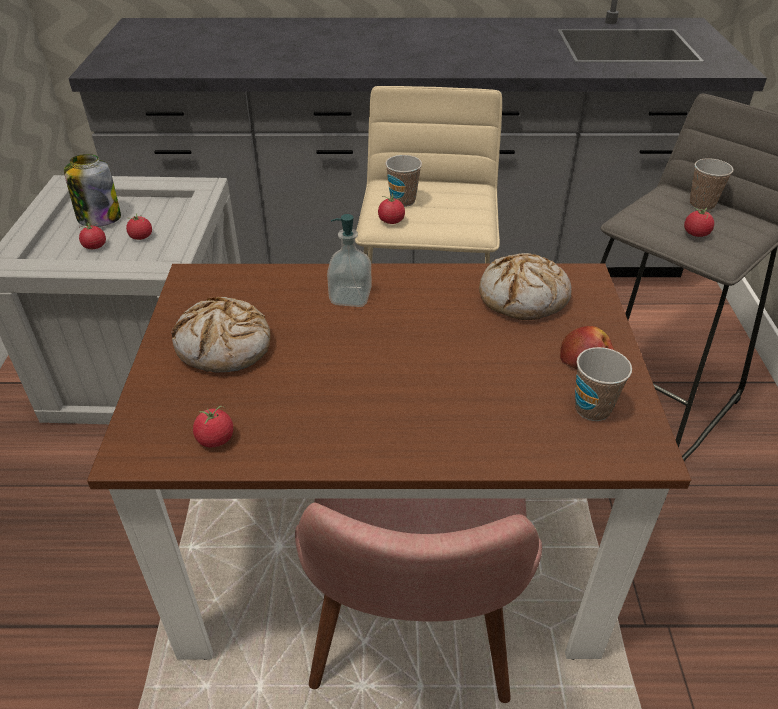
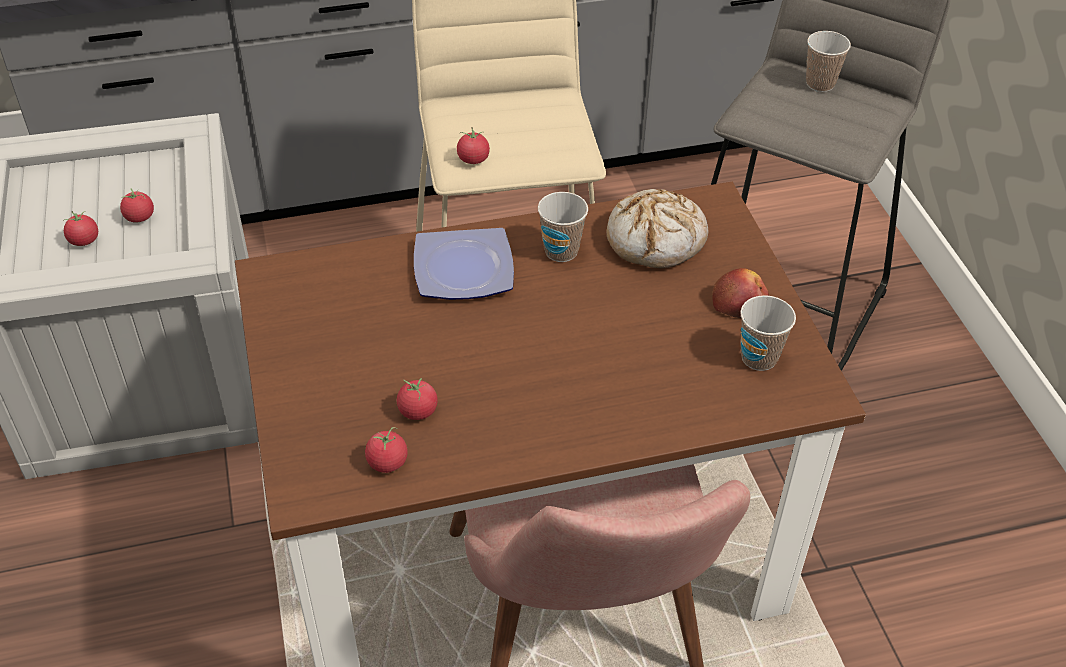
camera: 15 degrees left, 5 degrees up
jar [64,154,121,227] -> none
bread [171,297,271,372] -> none
soap dispenser [327,214,372,307] -> plate [414,228,514,300]
cup [385,155,422,207] -> cup moved to [538,192,588,262]
tomato [684,207,714,237] -> tomato moved to [397,378,438,420]

